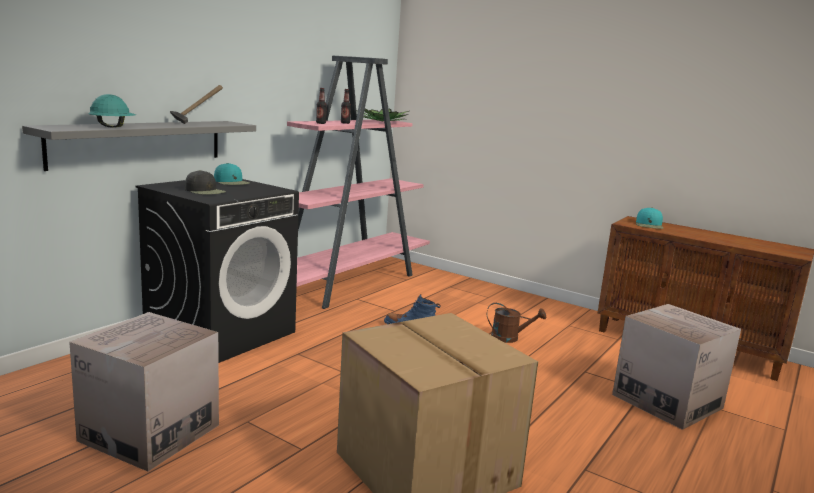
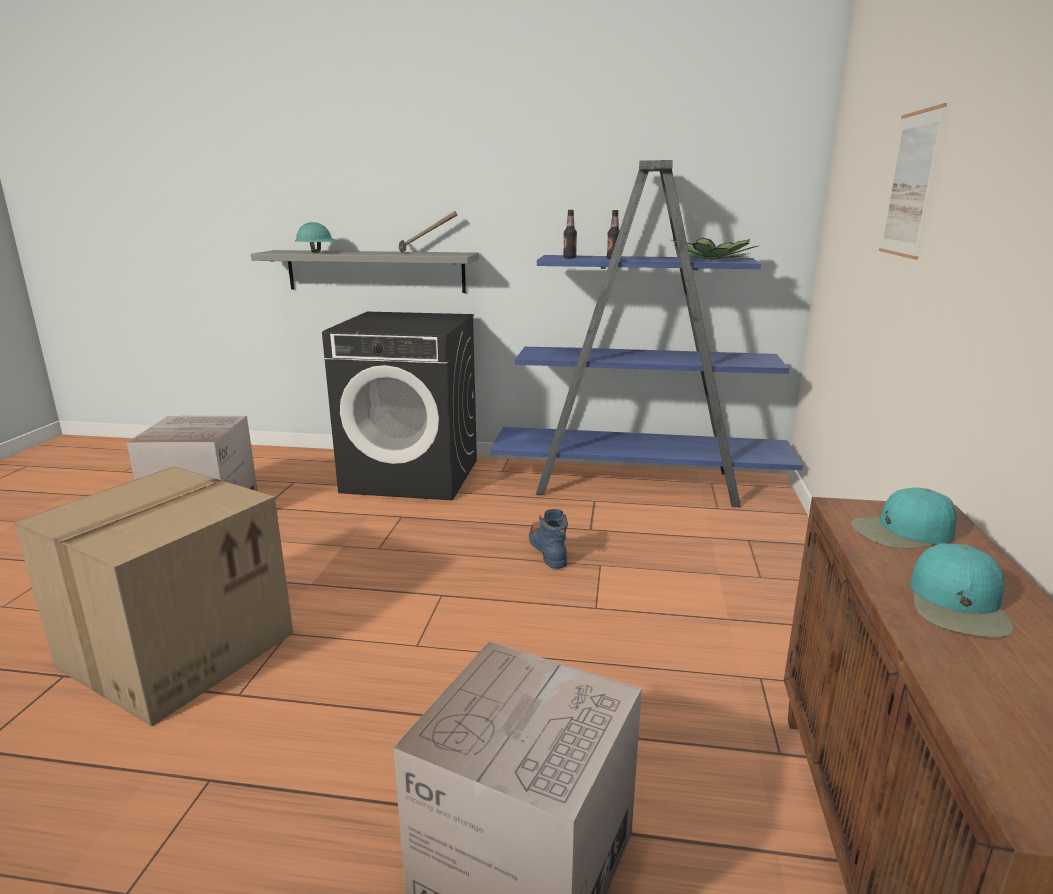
camera: 65 degrees right, 5 degrees up
black cap [185,170,226,195] -> none
turquoise cap [214,163,250,185] -> turquoise cap moved to [910,543,1014,637]
pink bookcase [287,56,430,309] -> blue bookcase [490,160,803,507]
brown watering can [487,303,546,343] -> none
none -> picture [879,103,947,260]

